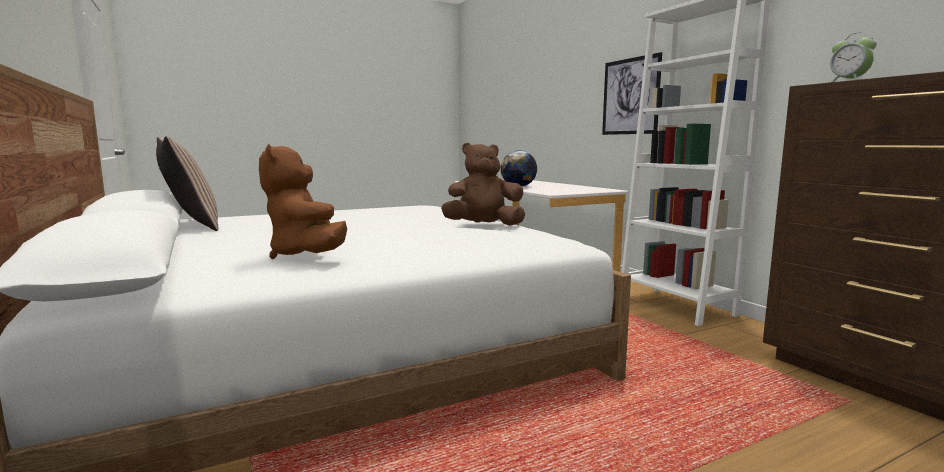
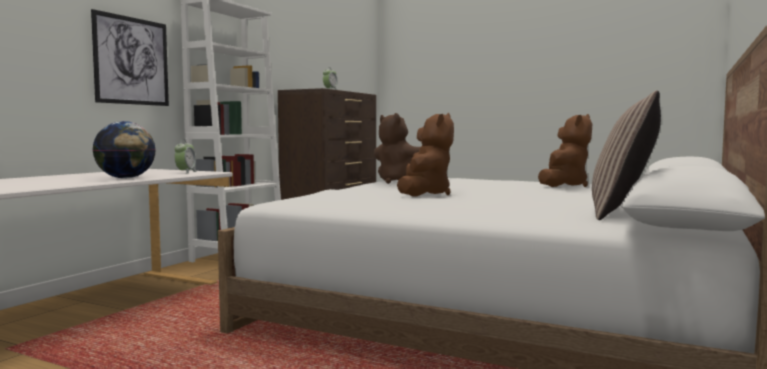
camera: 125 degrees left, 5 degrees down
none -> alarm clock [175,139,196,173]
none -> brown plush toy [397,113,454,196]

